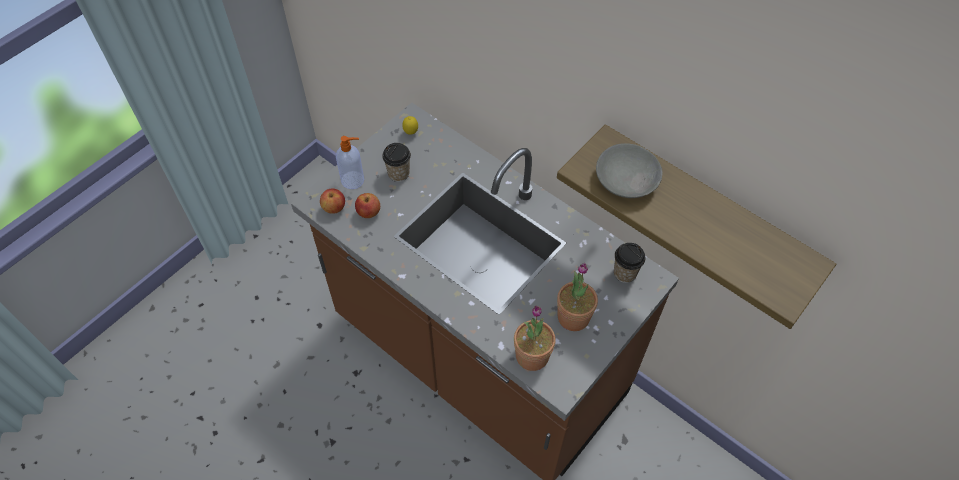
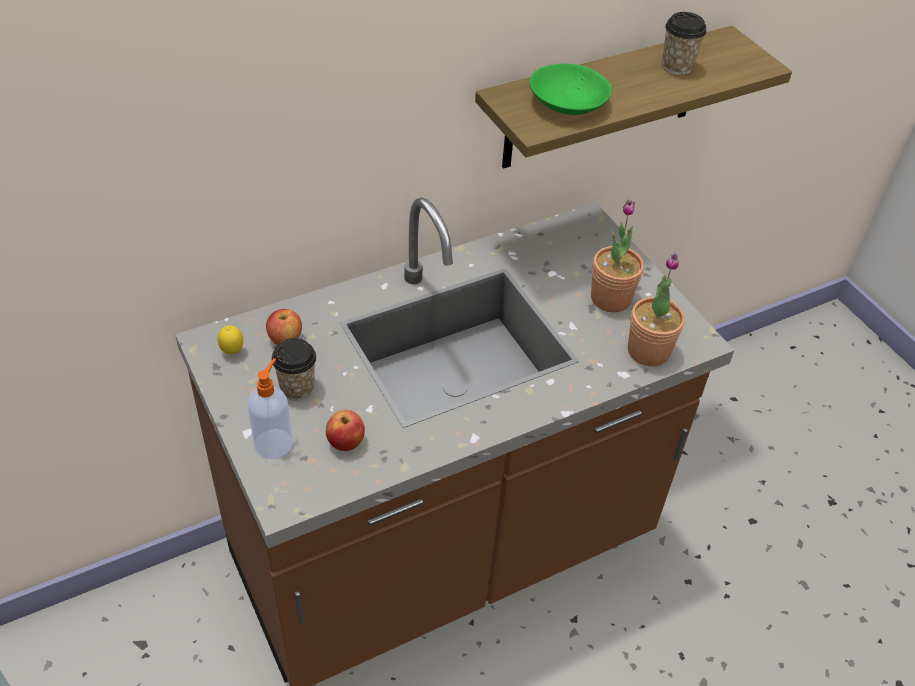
camera: 70 degrees left, 10 degrees down
apple [320,189,345,214] -> apple moved to [266,309,302,345]
grey bowl [596,143,663,198] -> green bowl [530,64,612,115]
cup [614,243,645,283] -> cup moved to [662,12,707,75]

